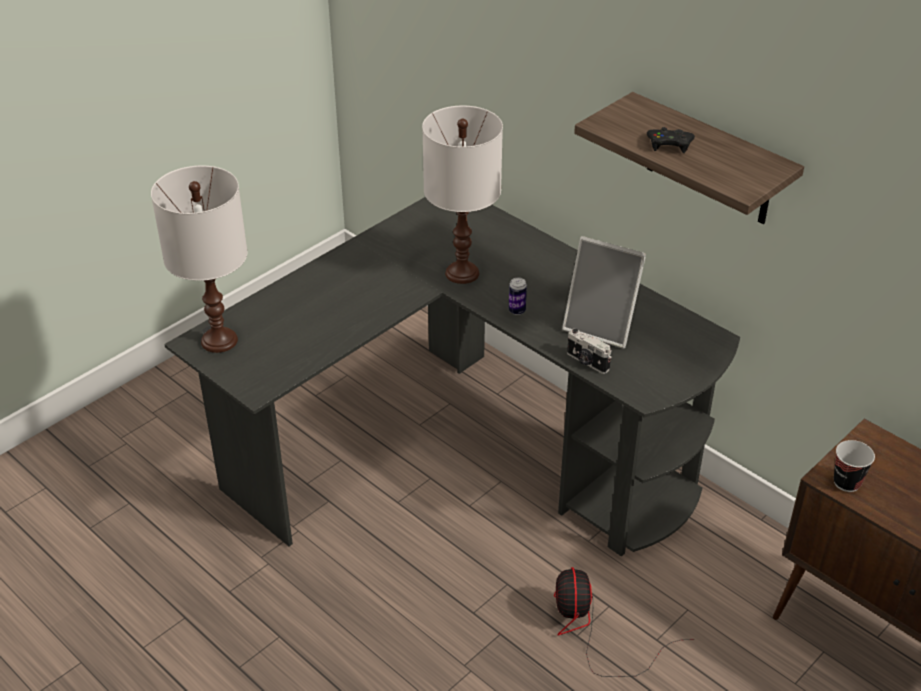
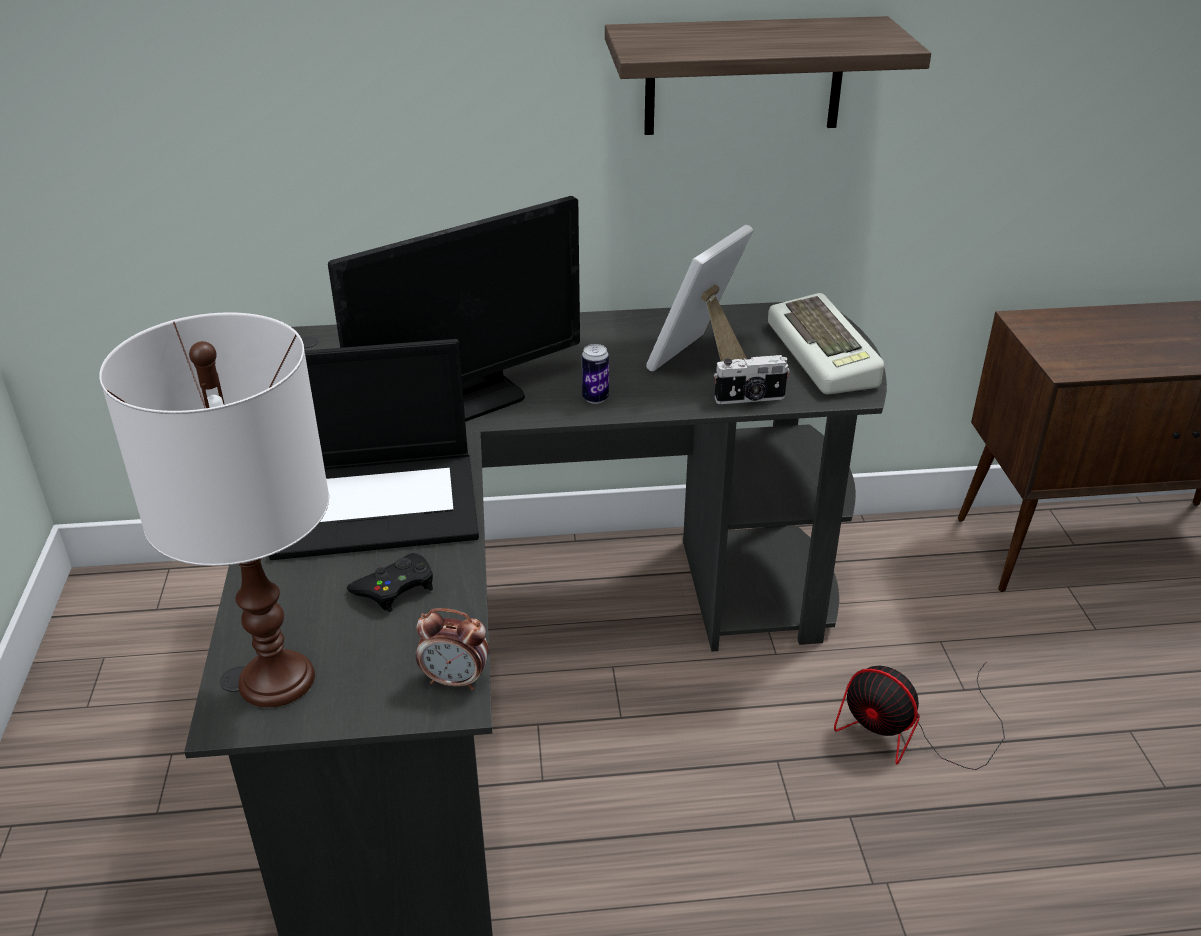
camera: 50 degrees left, 5 degrees down
white table lamp [422,106,503,284] -> monitor [328,196,580,422]
picture frame [562,236,646,349] -> picture frame turned 150 degrees clockwise [646,225,753,372]
black game controller [647,127,695,153] -> black game controller moved to [347,553,433,612]
cup [834,440,875,492] -> none
none -> laptop [269,339,479,560]
none -> alarm clock [416,608,489,690]
none -> keyboard [768,293,884,395]

